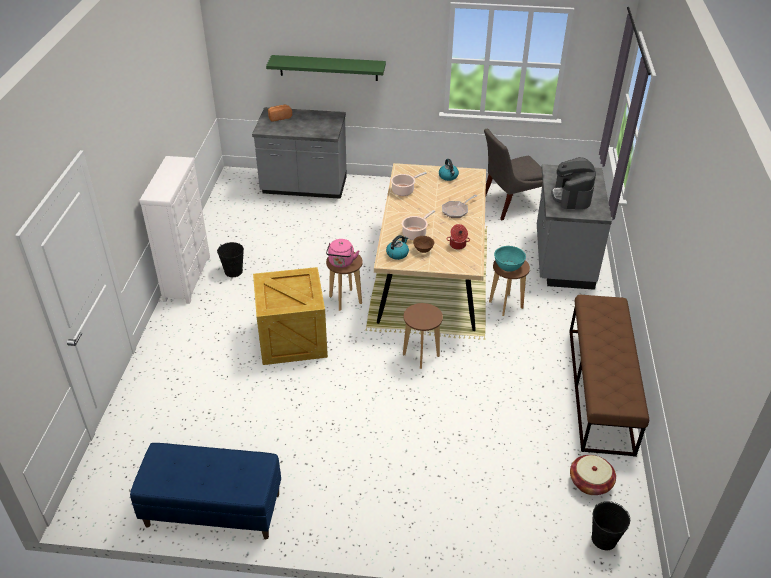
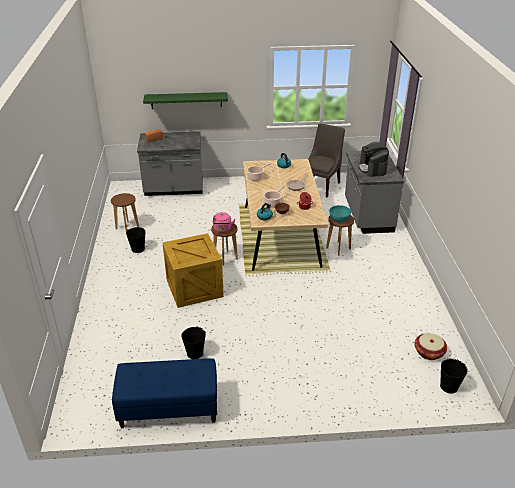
camera: 10 degrees left, 5 degrees down
white dresser [139,156,210,304] -> none
brown stool [403,303,443,369] -> brown stool moved to [111,193,139,231]
grey chair [484,129,543,220] -> grey chair turned 150 degrees clockwise [308,123,345,198]
brown bench [569,295,649,457] -> none
none -> black bucket [181,326,206,359]

